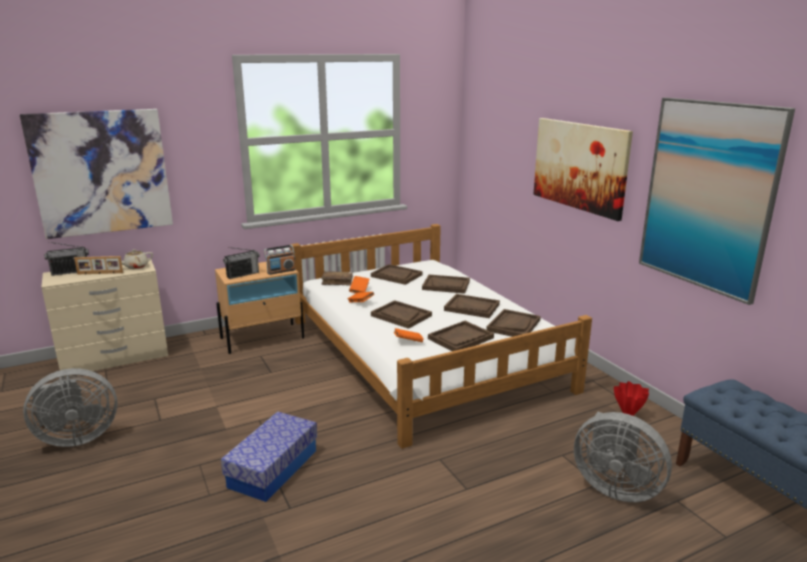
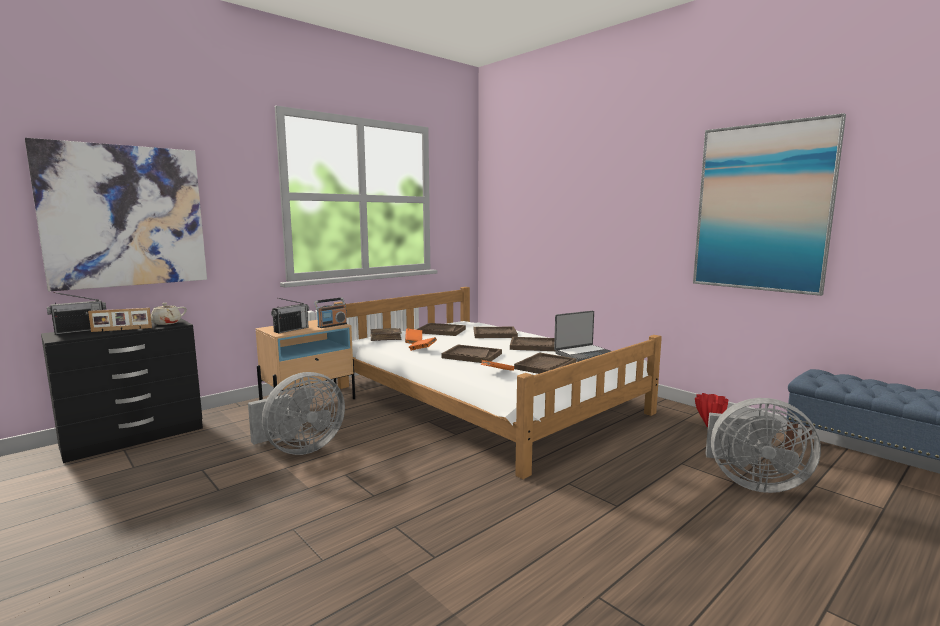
camera: 15 degrees left, 10 degrees down
grey fan [23,368,117,447] -> grey fan moved to [248,372,345,455]
beige dresser [41,258,168,377] -> black dresser [41,318,203,463]
storage box [221,412,317,502] -> none
brown tray [486,309,541,337] -> laptop [554,311,611,362]
picture [533,118,633,221] -> none

